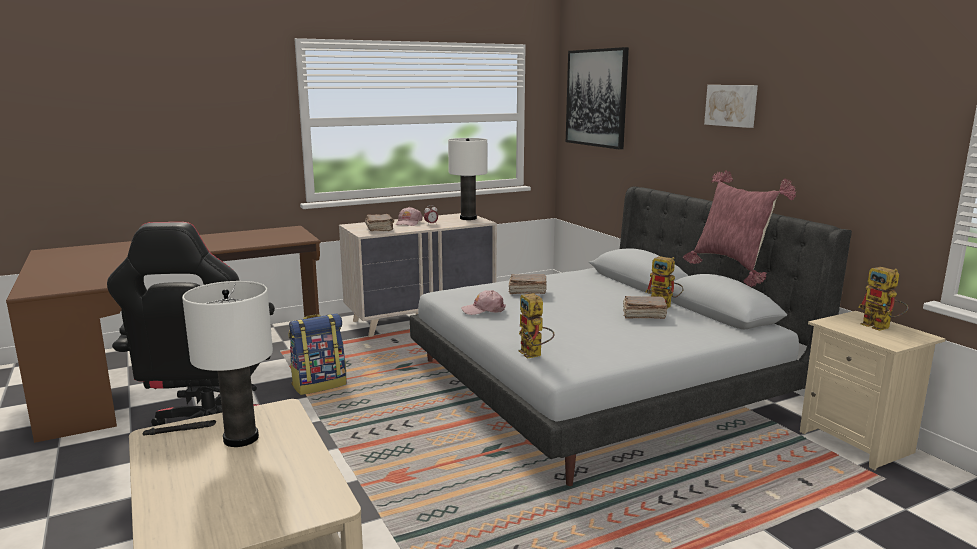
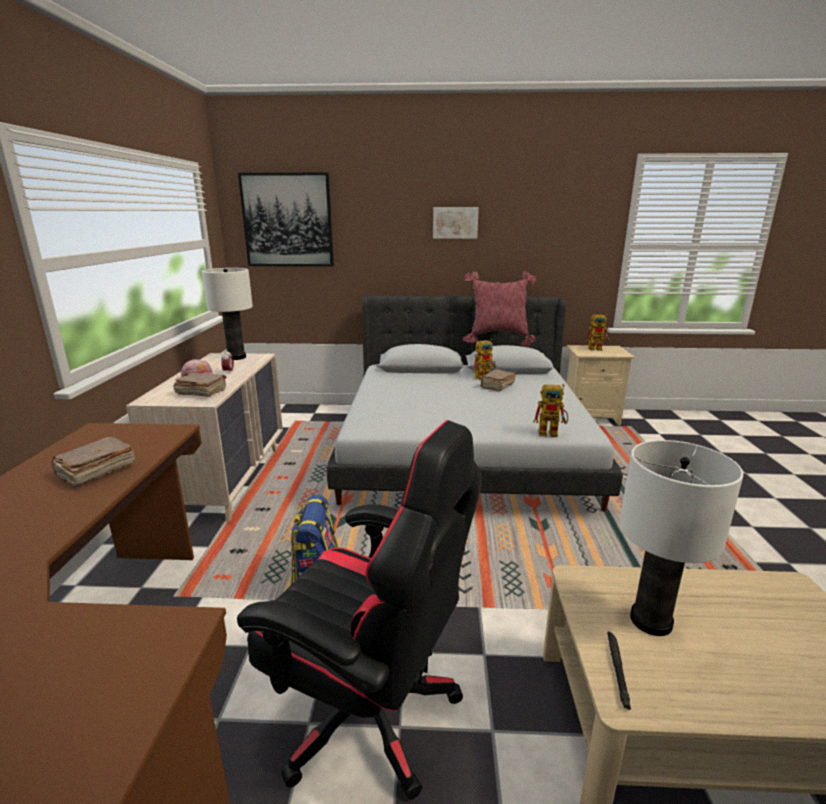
camera: 60 degrees left, 5 degrees up
pink cap [461,290,506,315] -> none
brown book [508,274,547,294] -> brown book moved to [52,437,135,488]

